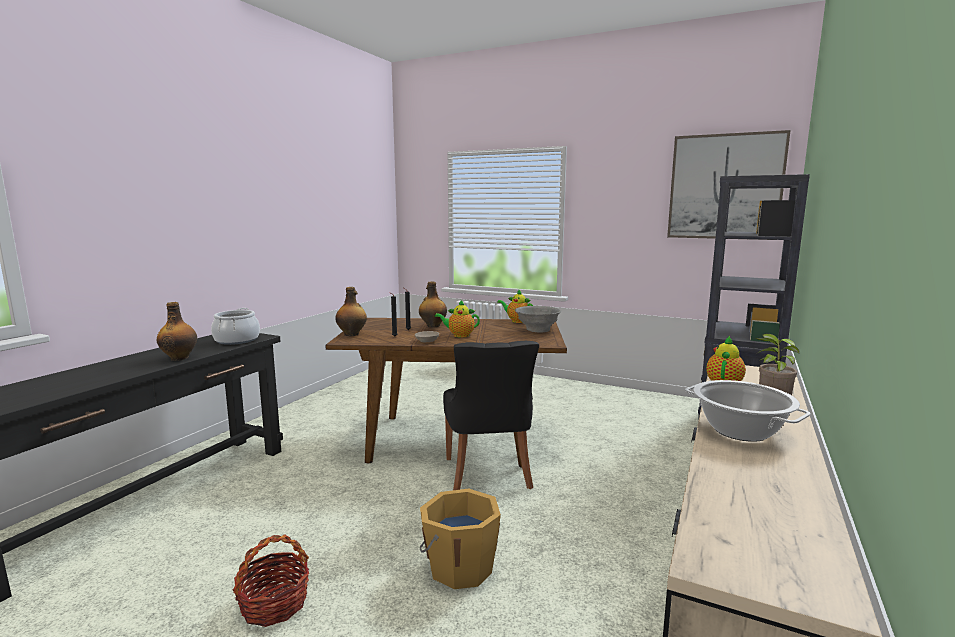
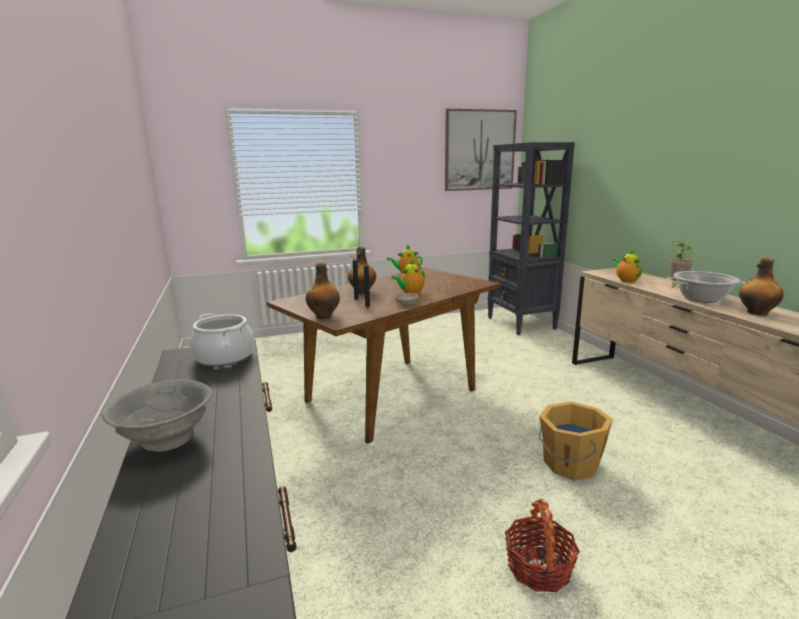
camera: 45 degrees left, 5 degrees up
bottle [157,302,197,361] -> bottle moved to [739,258,784,316]
black chair [443,341,539,490] -> none
grey bowl [515,306,561,333] -> grey bowl moved to [102,380,212,452]

